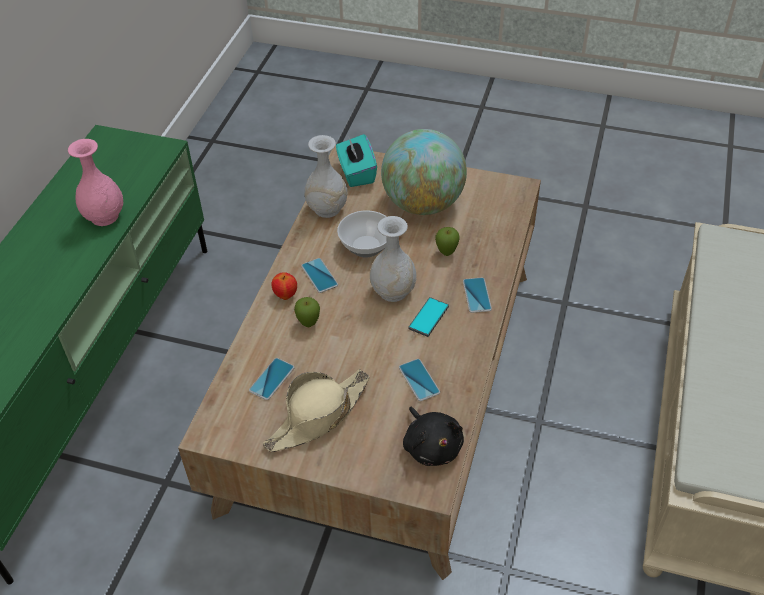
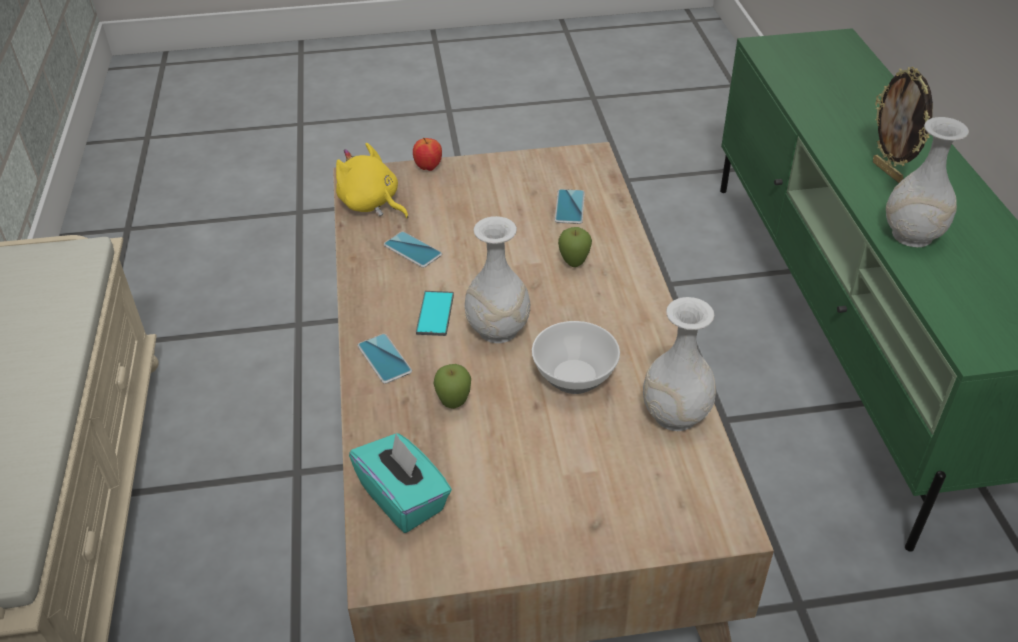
camera: 155 degrees right, 5 degrees down
pink vase [68,139,123,226] -> white vase [886,117,969,247]
beige hat [263,369,370,452] -> none
apple [271,272,297,300] -> apple moved to [413,138,442,171]
phone [301,258,338,293] -> none
turquoise tissue box [336,134,377,187] -> turquoise tissue box moved to [349,433,452,533]
globe [381,129,467,215] -> none
black plush toy [403,407,464,466] -> yellow plush toy [336,143,408,218]
none -> picture frame [873,67,933,183]

